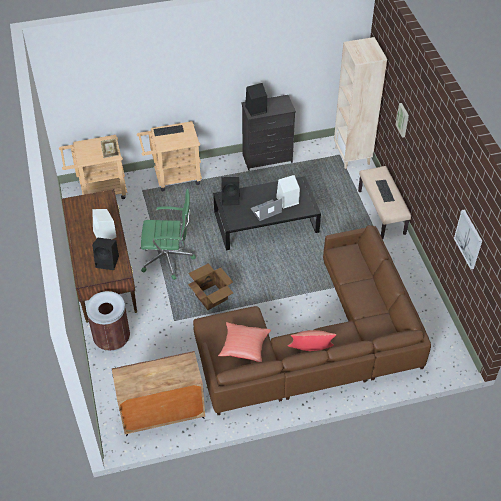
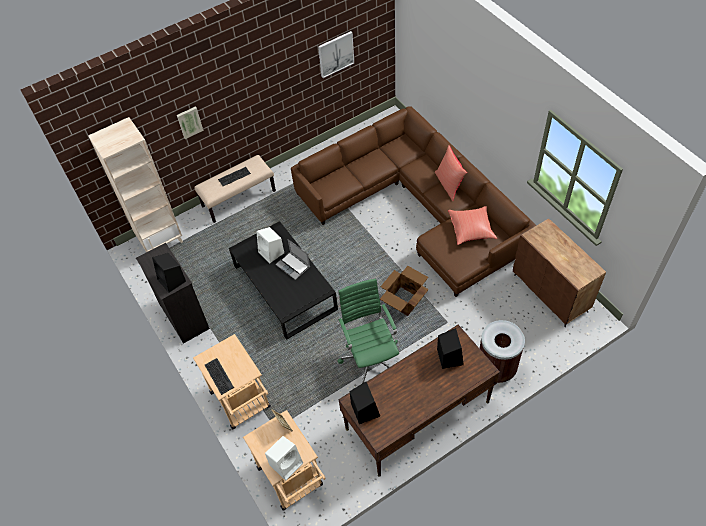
camera: 105 degrees left, 5 degrees up
white speaker [92,209,117,239] -> white speaker moved to [265,436,303,481]
black speaker [221,177,240,205] -> black speaker moved to [349,382,380,424]

